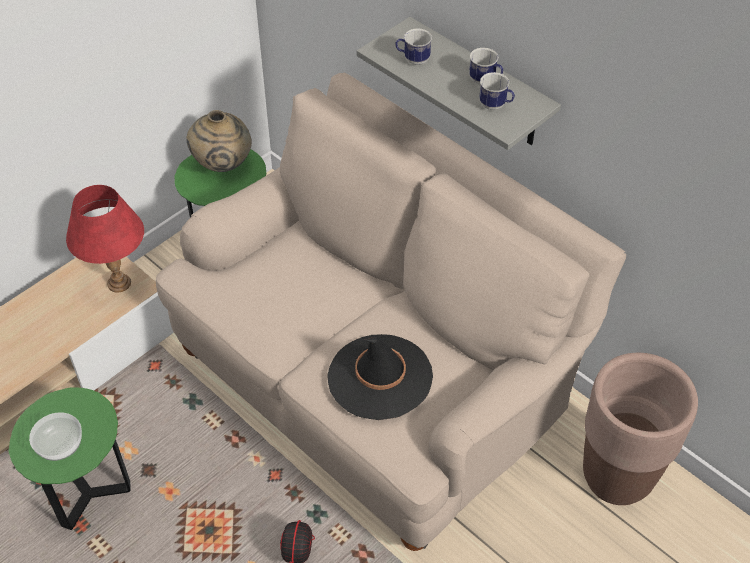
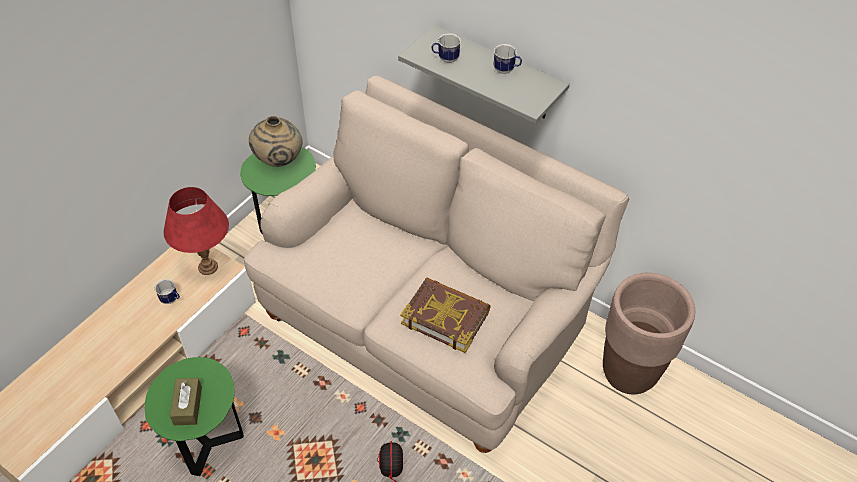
camera: 10 degrees left, 0 degrees up
bowl [29,412,82,461] -> brown tissue box [170,378,202,425]
black hat [327,334,433,420] -> book [400,277,491,353]
mug [479,72,515,110] -> mug moved to [154,279,180,304]

